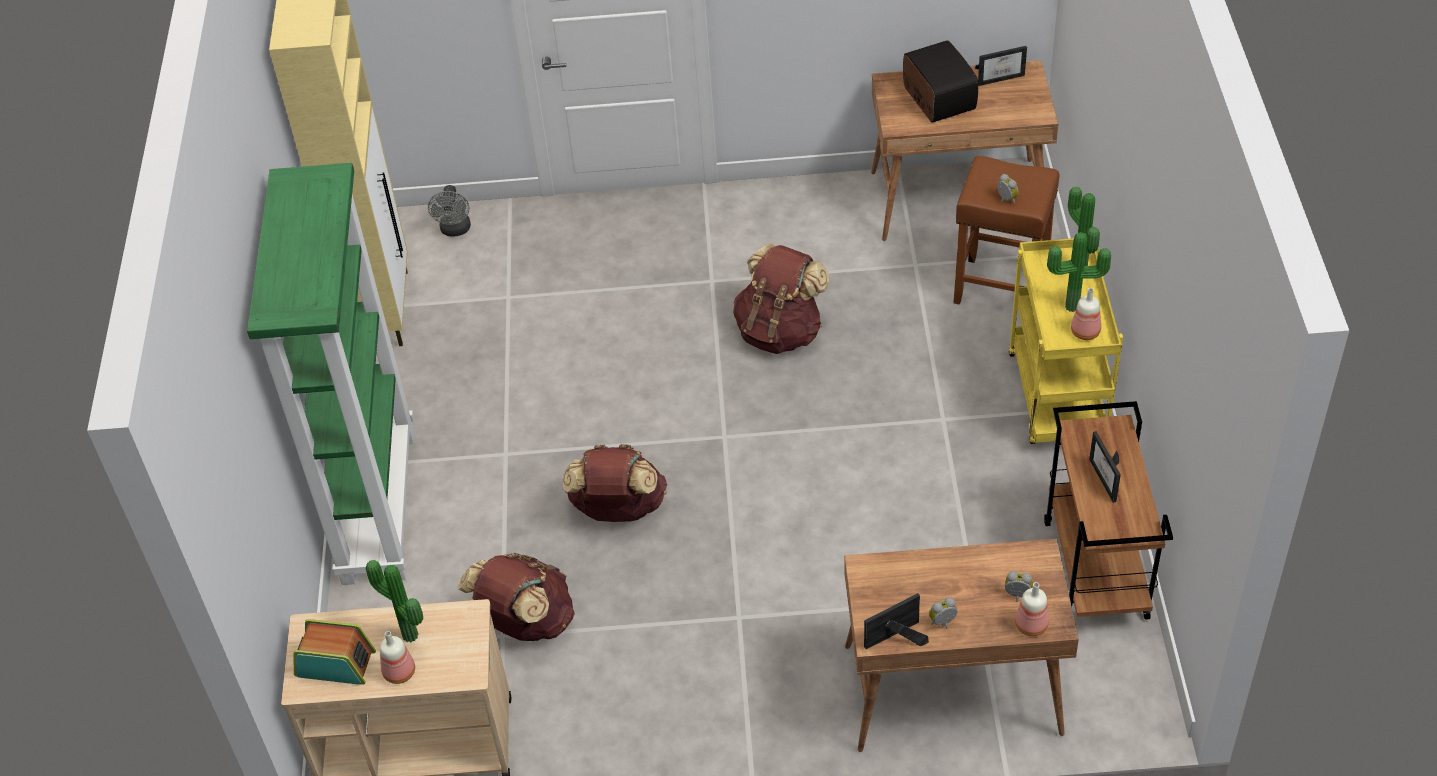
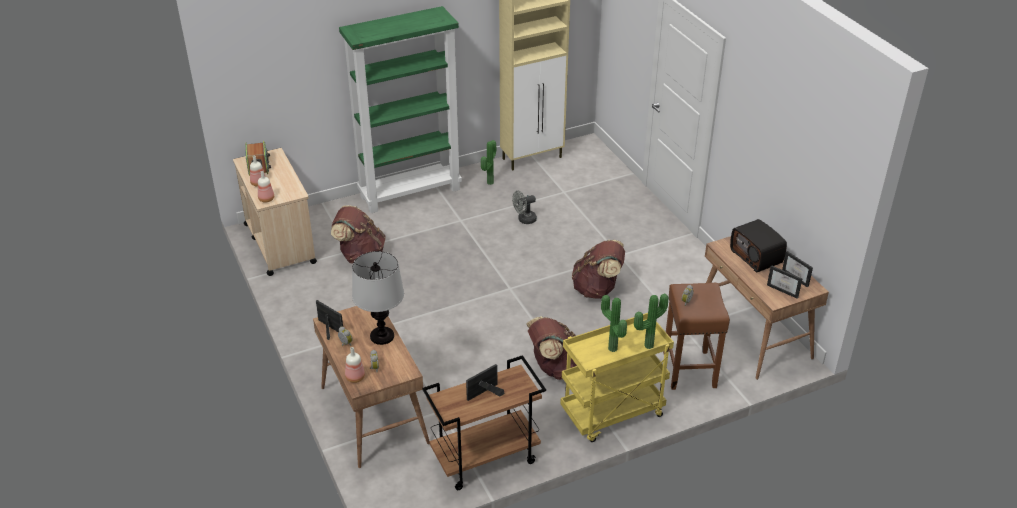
camera: 65 degrees right, 10 degrees down
potted plant [366,560,423,642] -> potted plant moved to [481,140,496,185]
grey fan [428,185,471,236] -> grey fan moved to [512,190,537,224]
brown backpack [563,444,667,522] -> brown backpack moved to [526,316,577,380]
radio [903,40,978,123] -> radio turned 105 degrees clockwise [730,219,787,272]
bottle [1071,288,1101,340] -> bottle moved to [258,171,274,202]
none -> table lamp [352,251,404,345]
none -> picture frame [767,265,802,299]

